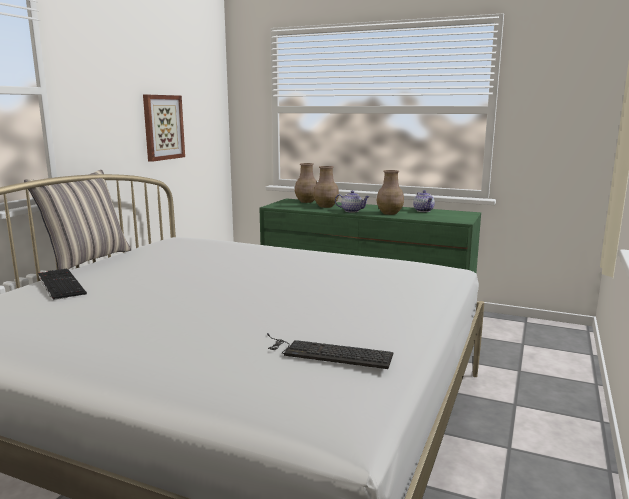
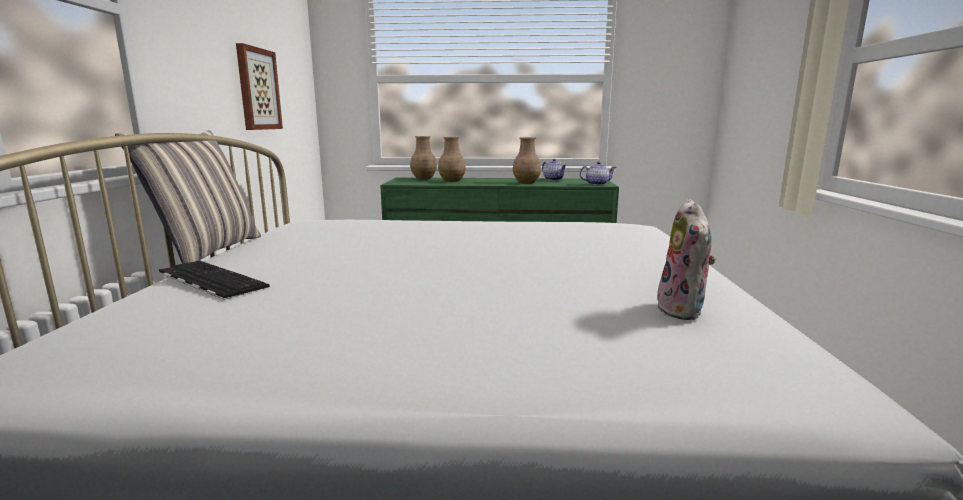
camera: 20 degrees left, 0 degrees up
keyboard [267,333,393,369] -> plush toy [657,199,715,320]
teapot [335,191,370,213] -> teapot moved to [579,162,617,185]

